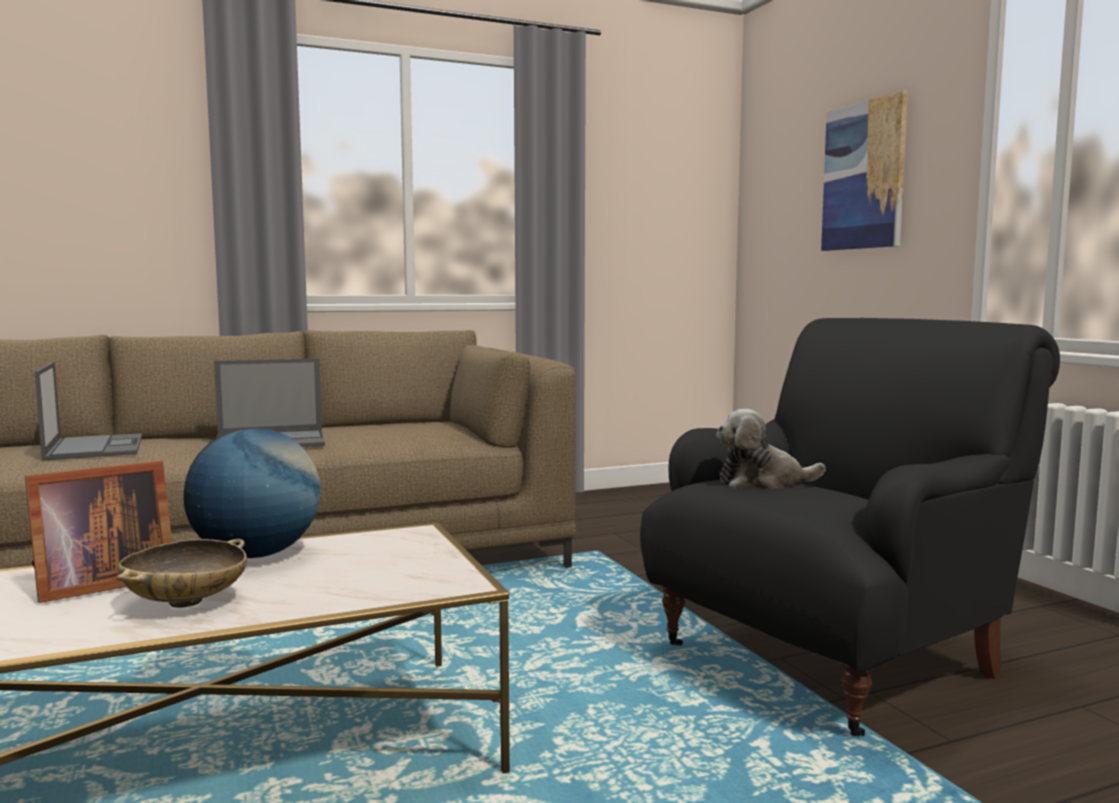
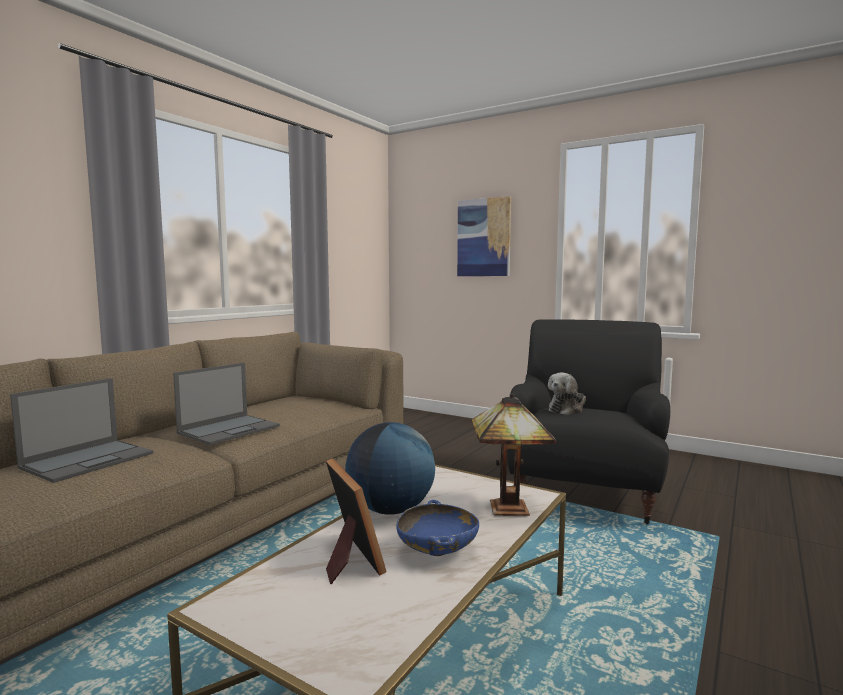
camera: 35 degrees left, 0 degrees up
picture frame [25,461,172,603] -> picture frame turned 45 degrees counterclockwise [326,458,387,584]
laptop [35,362,142,461] -> laptop turned 90 degrees clockwise [10,378,153,483]
beige bowl [116,539,247,608] -> blue bowl [396,500,479,556]
none -> table lamp [471,393,556,516]

